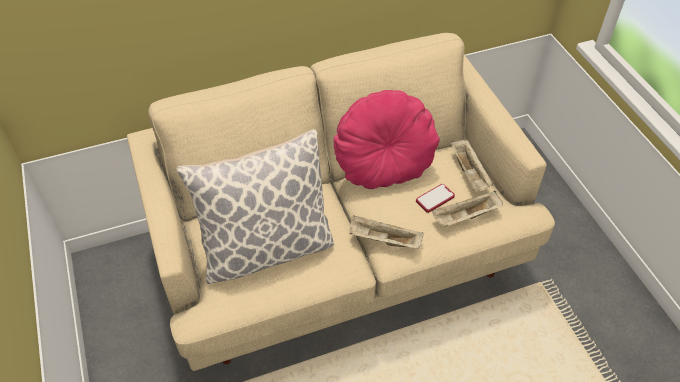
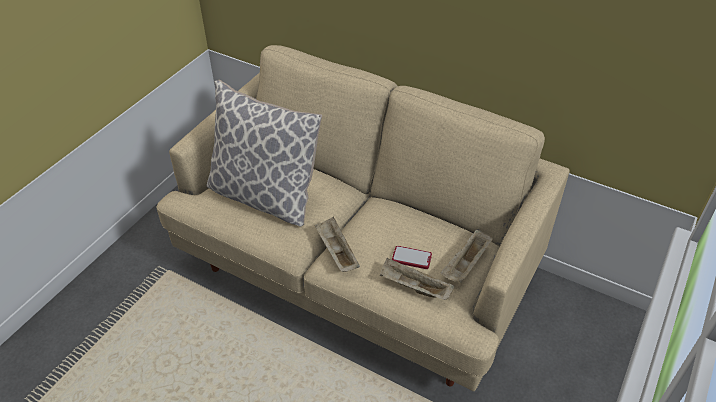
camera: 50 degrees right, 5 degrees down
pink pillow [333,90,440,189] -> none

